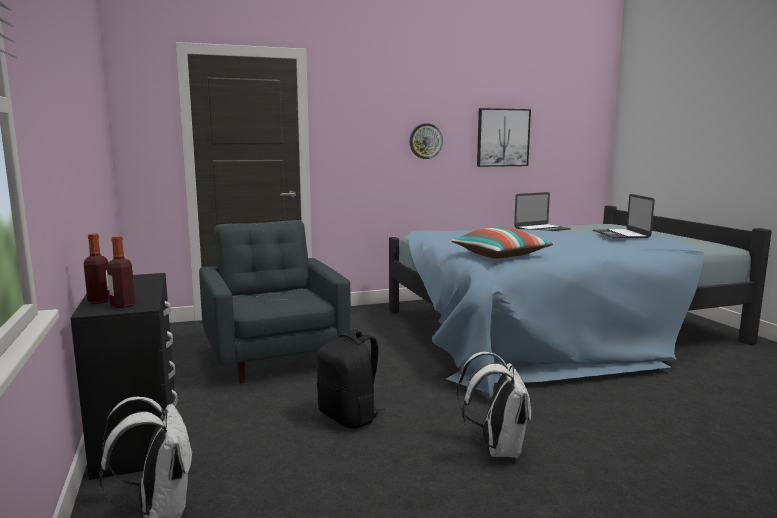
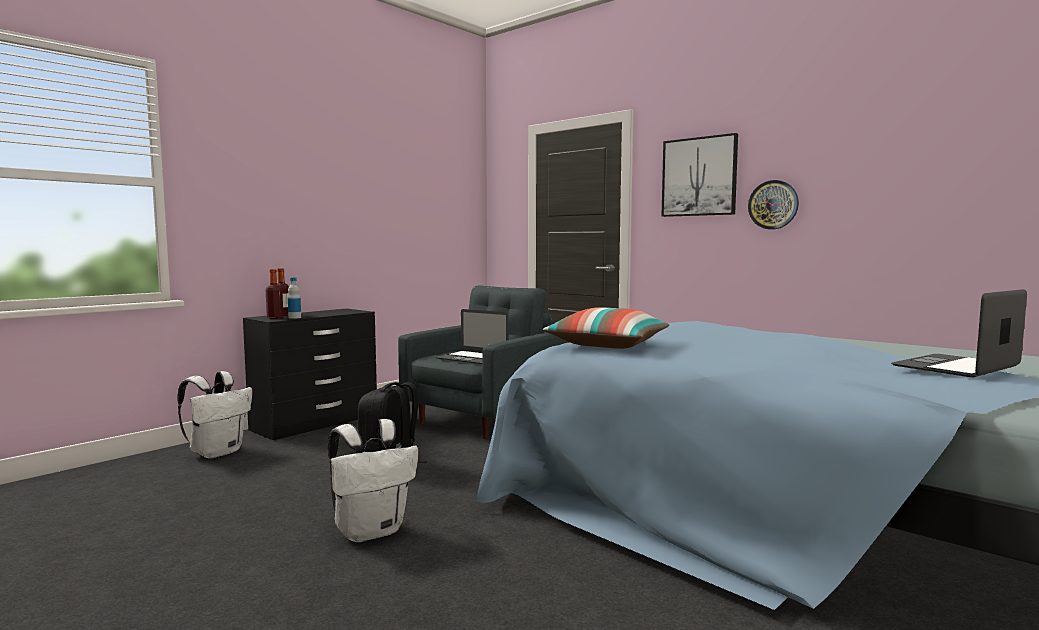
camera: 60 degrees right, 5 degrees down
picture [477,108,531,167] -> picture moved to [661,133,738,217]
laptop [514,192,571,231] -> laptop moved to [436,309,509,364]
none -> bottle [288,277,301,319]

